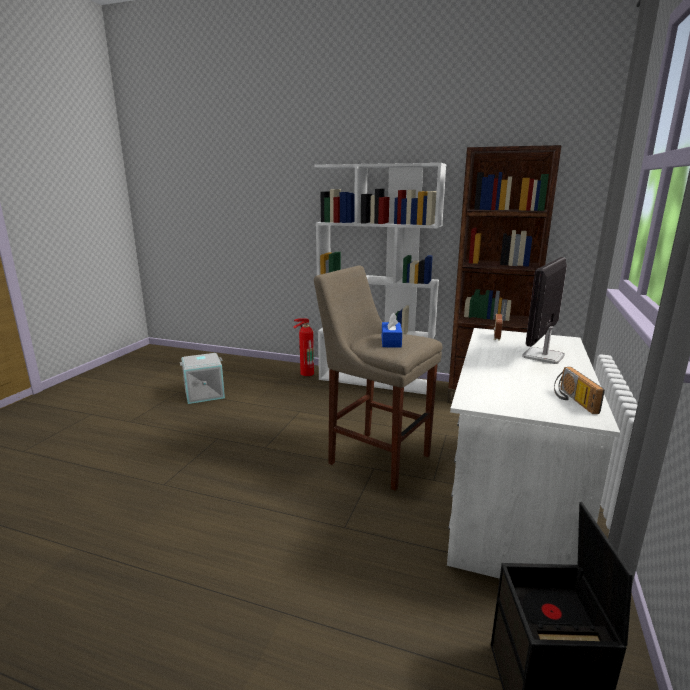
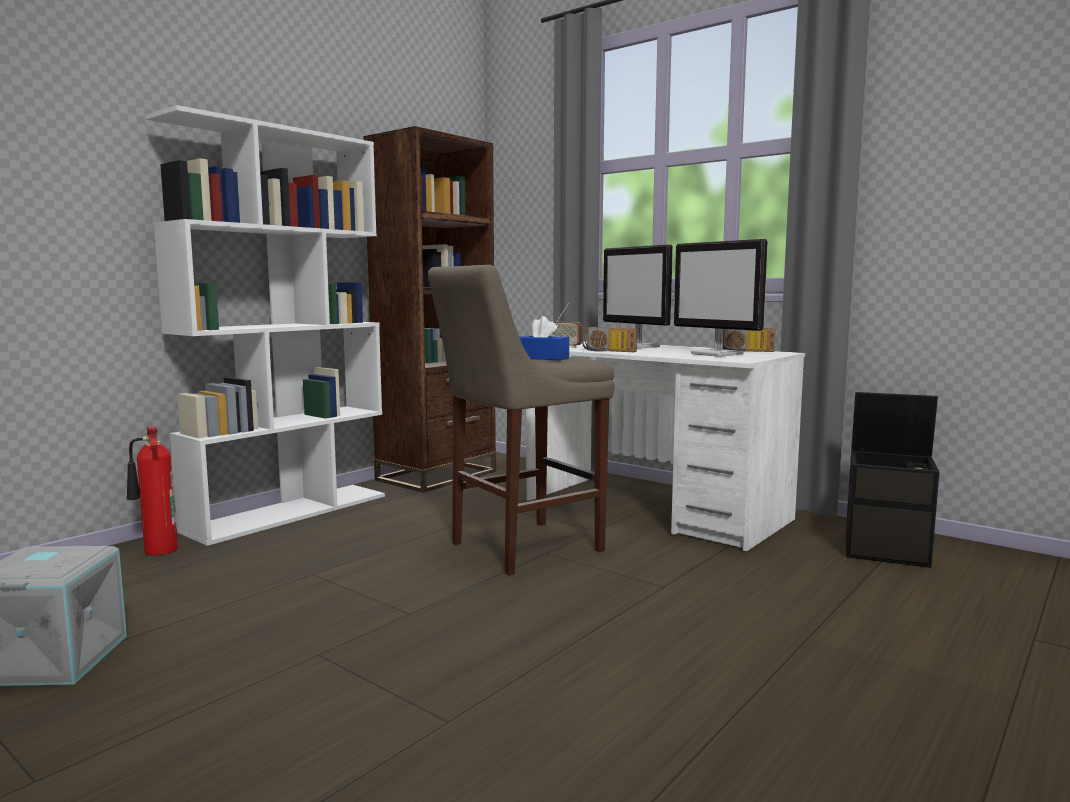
camera: 70 degrees left, 10 degrees down
none -> radio [582,327,637,352]
none -> monitor [674,239,768,357]

